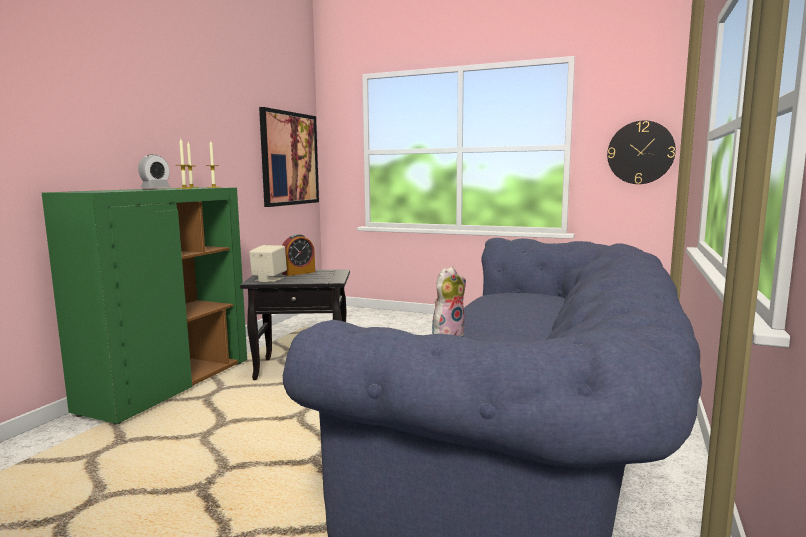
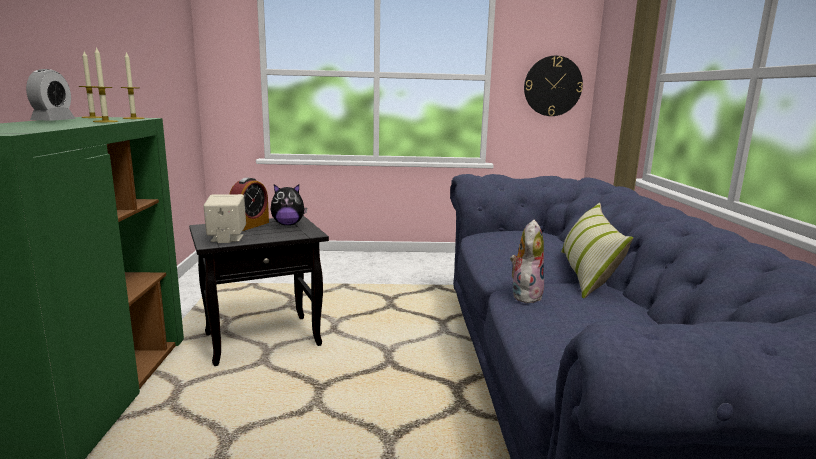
camera: 25 degrees left, 5 degrees up
picture [259,107,319,207] -> none
none -> plush toy [270,184,307,225]
none -> pillow [561,203,633,298]

